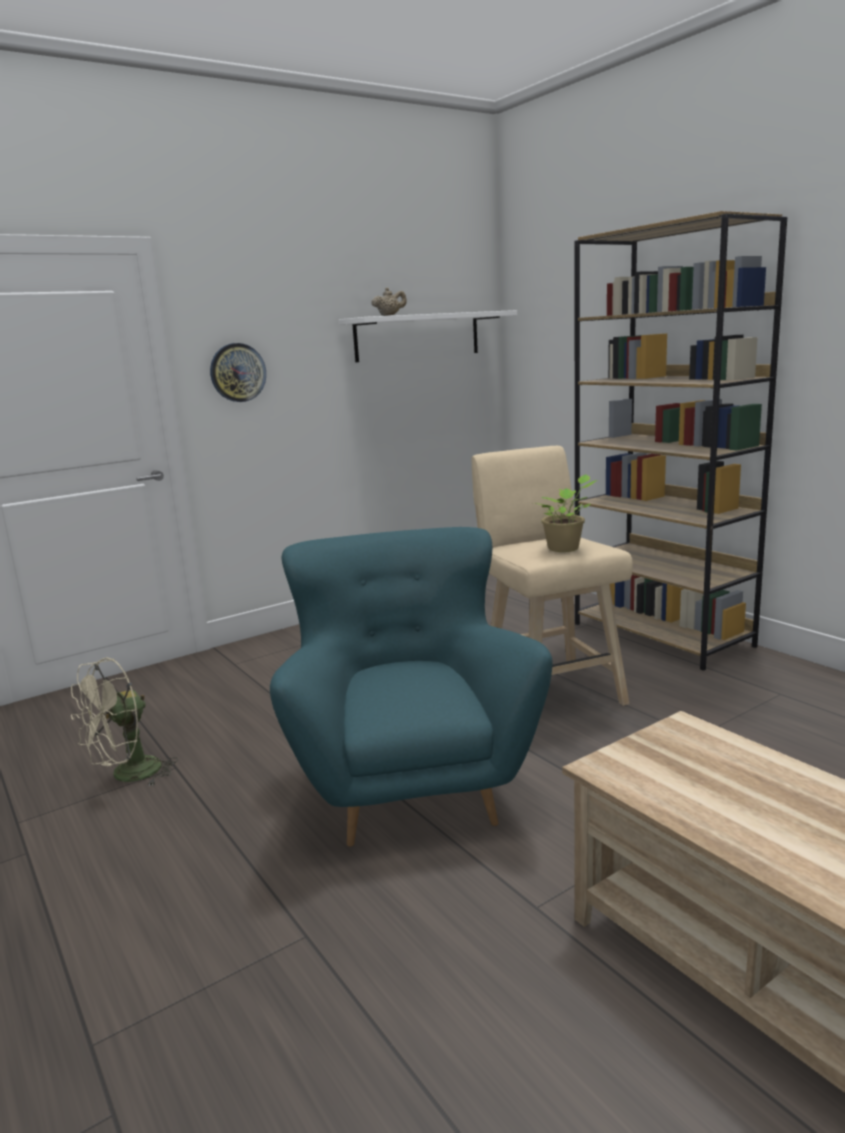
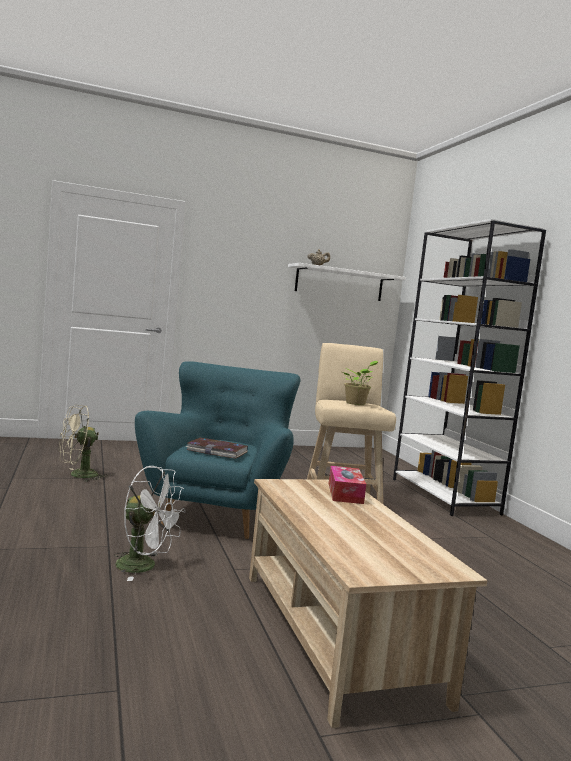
camera: 15 degrees right, 10 degrees down
wall clock [210,343,266,402] -> none
brown bookcase [574,211,787,671] -> white bookcase [393,219,546,516]
none -> white fan [114,466,185,581]
none -> book [185,438,248,459]
none -> tissue box [329,466,366,504]

